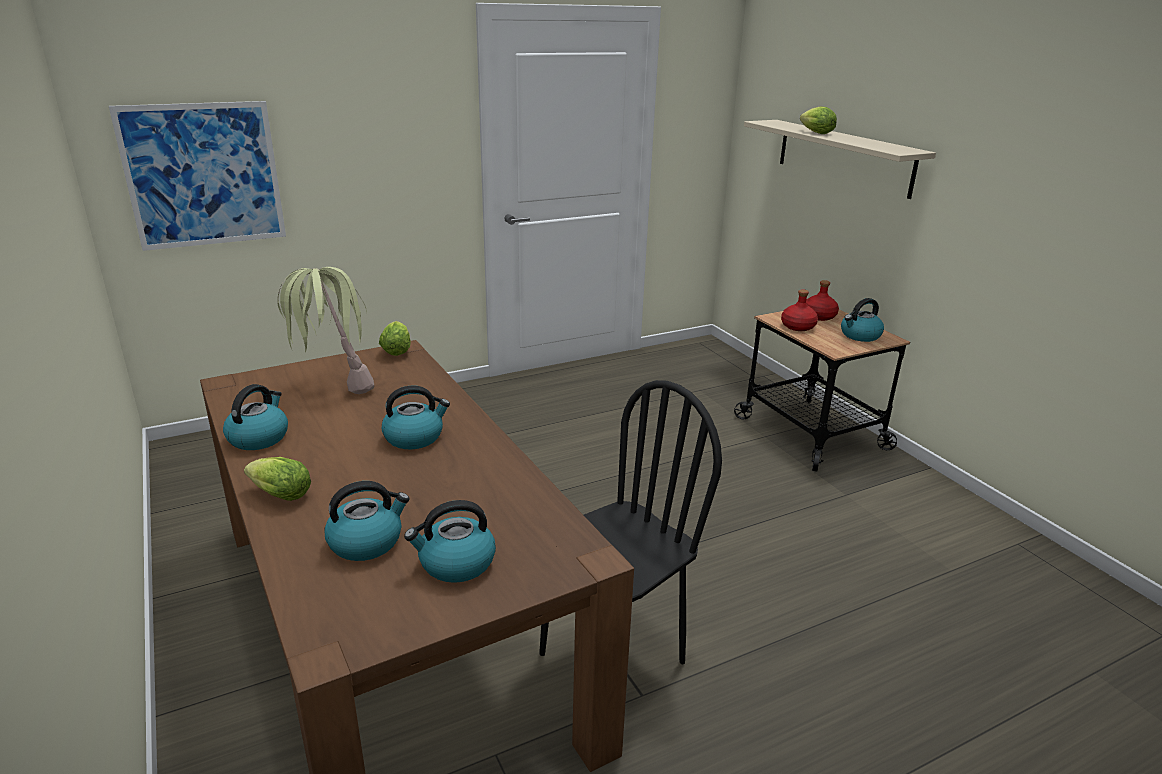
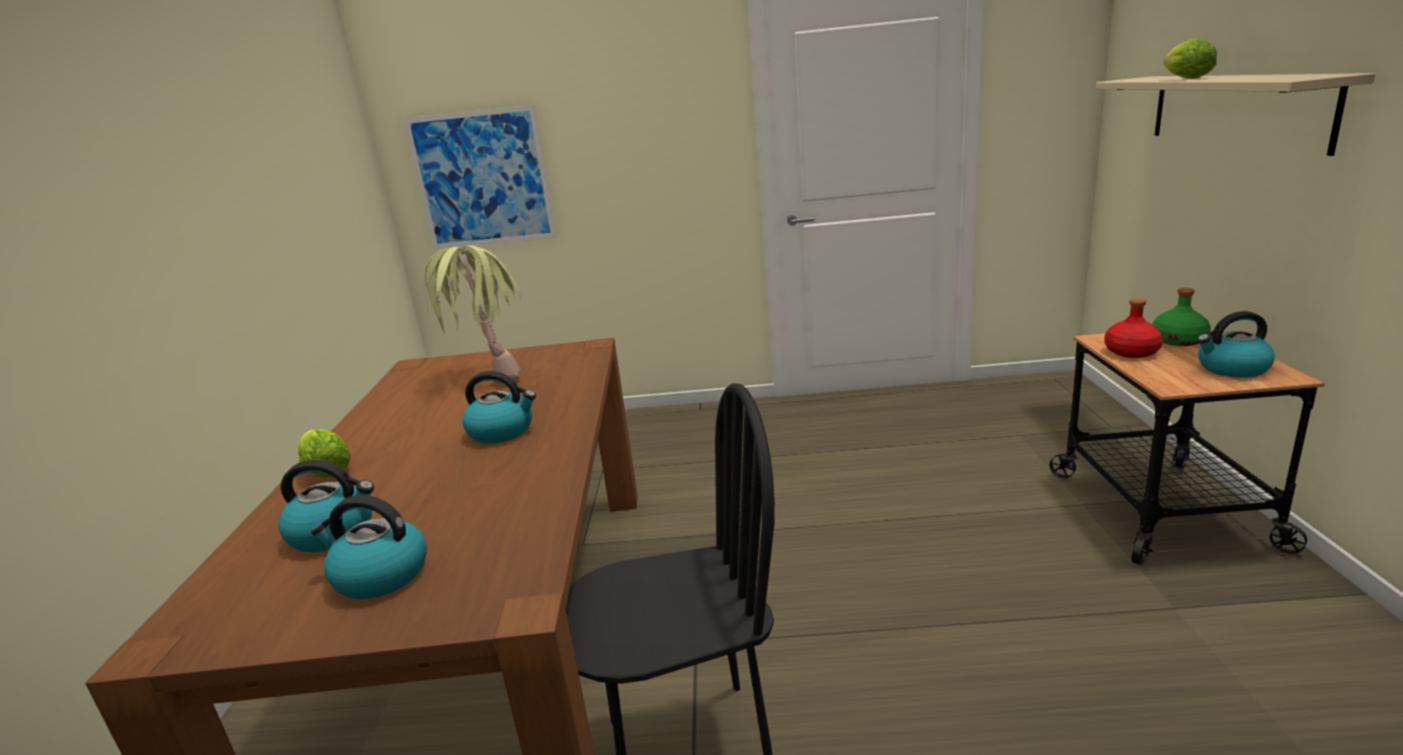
camera: 30 degrees right, 5 degrees down
kettle [223,384,288,450] -> none
lettuce [379,321,411,356] -> none
red bottle [806,280,839,321] -> green bottle [1152,288,1211,346]

